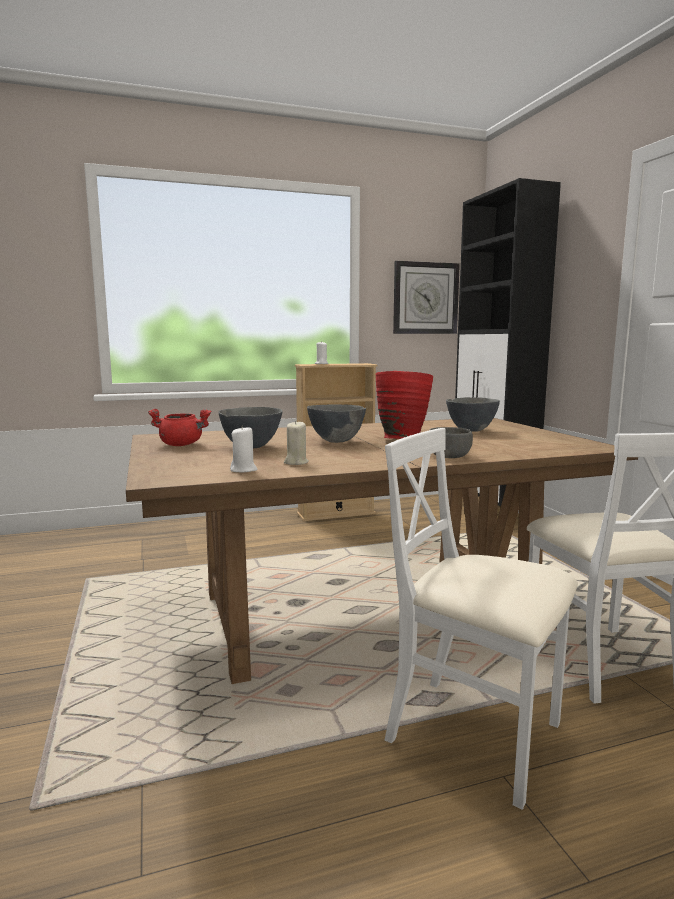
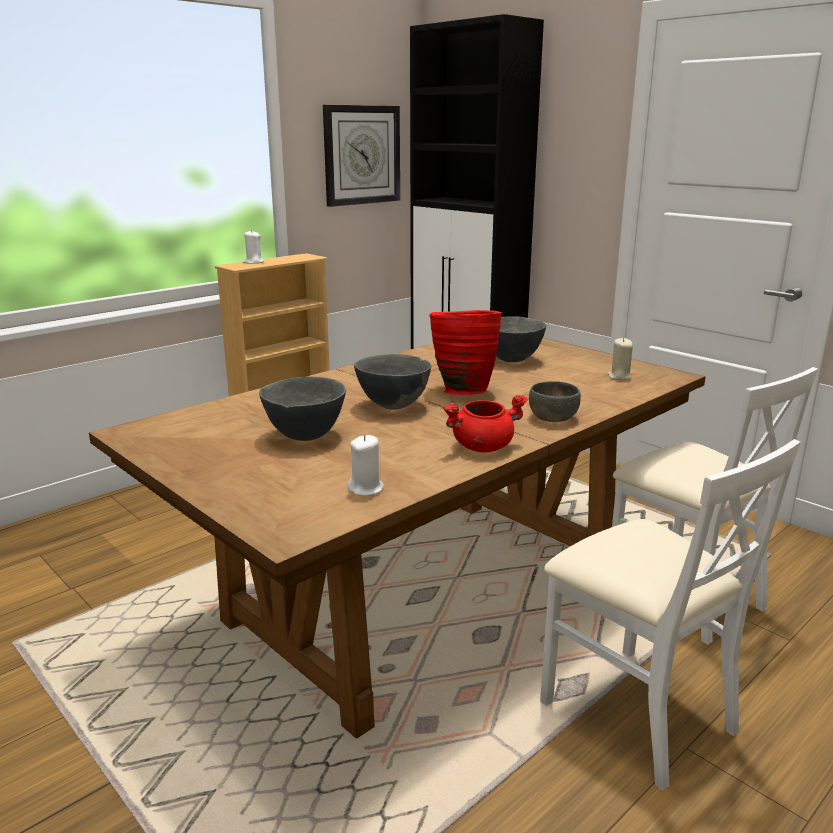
camera: 25 degrees left, 10 degrees up
red cooking pot [148,409,211,446] -> red cooking pot moved to [443,395,528,452]
beige candle [284,420,309,465] -> beige candle moved to [607,338,633,380]
white chair [385,428,578,810] -> white chair turned 135 degrees counterclockwise [540,439,801,790]

